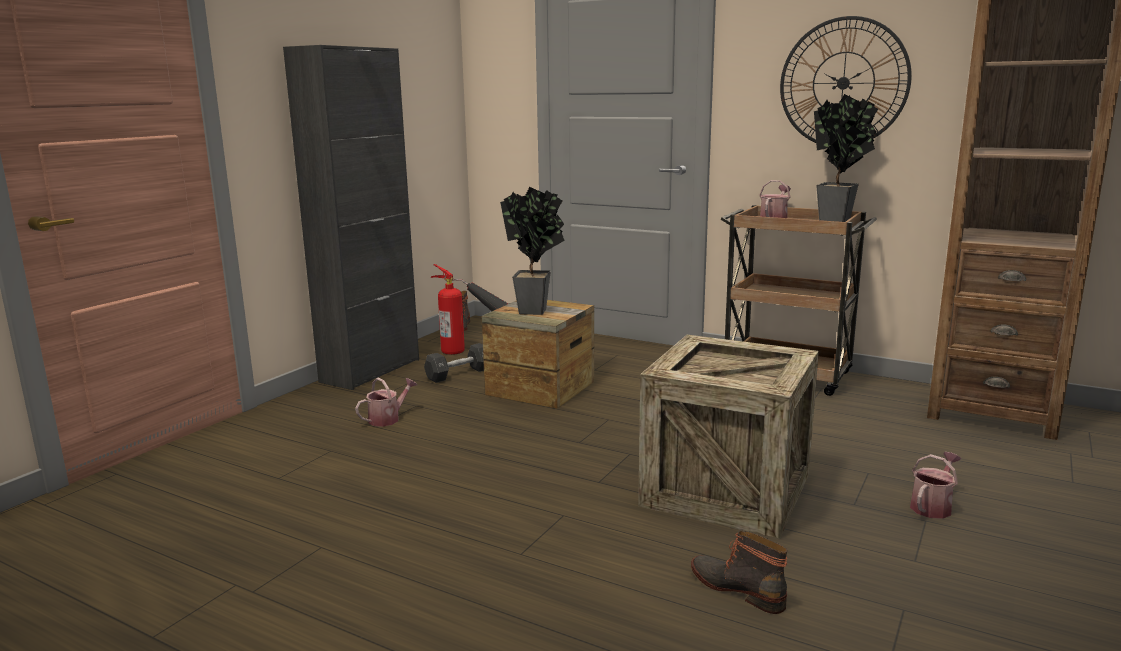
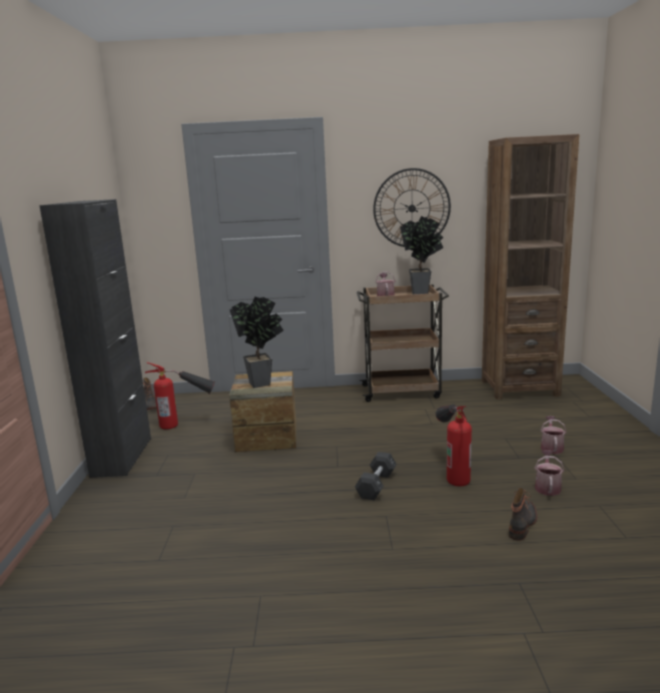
camera: 30 degrees left, 0 degrees up
watering can [355,378,417,427] -> watering can moved to [535,450,564,496]
black dumbbell [424,343,484,383] -> black dumbbell moved to [355,452,397,500]
crate [638,335,819,538] -> fire extinguisher [436,404,472,486]
boot [691,531,788,614] -> boot turned 105 degrees clockwise [509,488,537,541]

